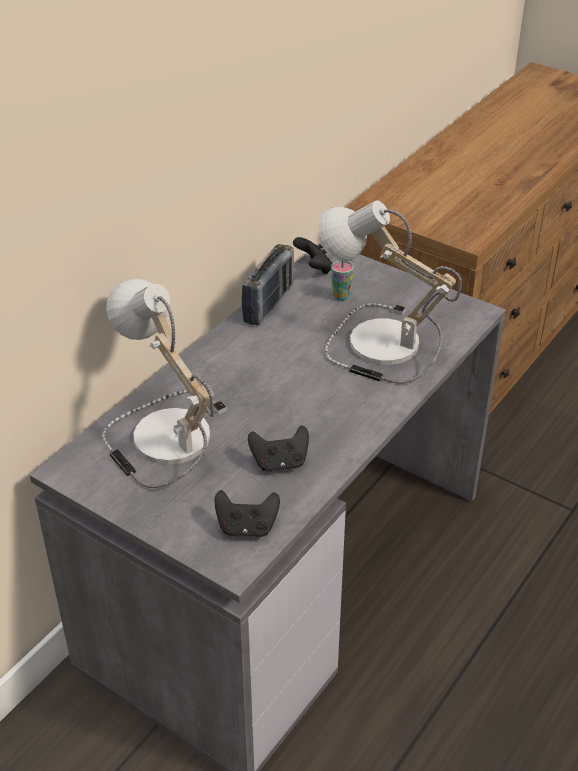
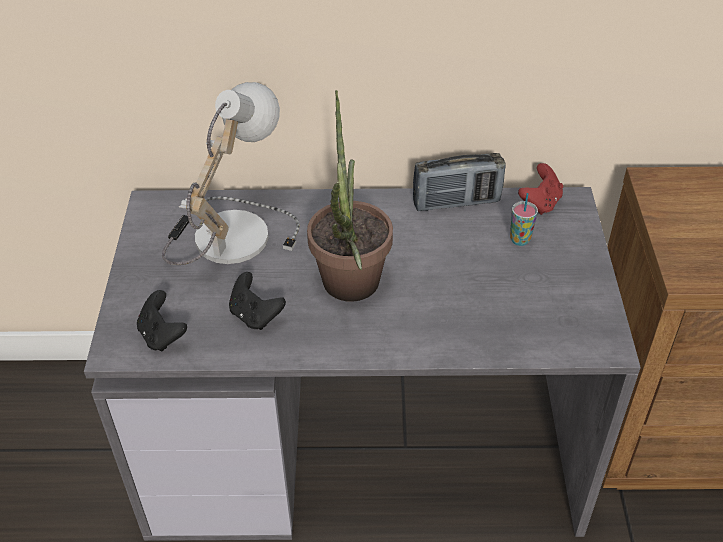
camera: 55 degrees right, 5 degrees up
black game controller [293,237,332,274] -> red game controller [518,163,563,215]
table lamp [319,201,462,384] -> none
none -> potted plant [307,90,393,302]

